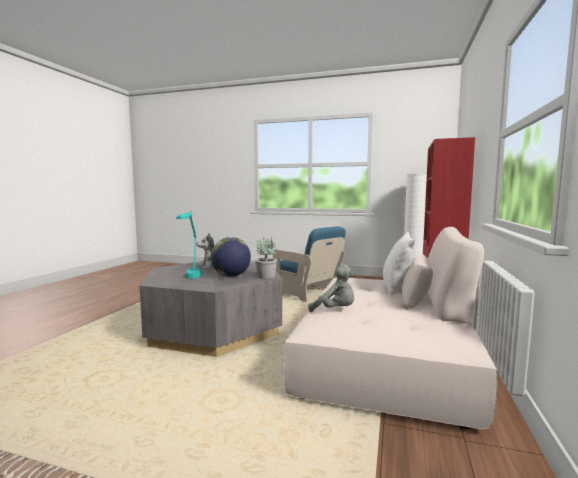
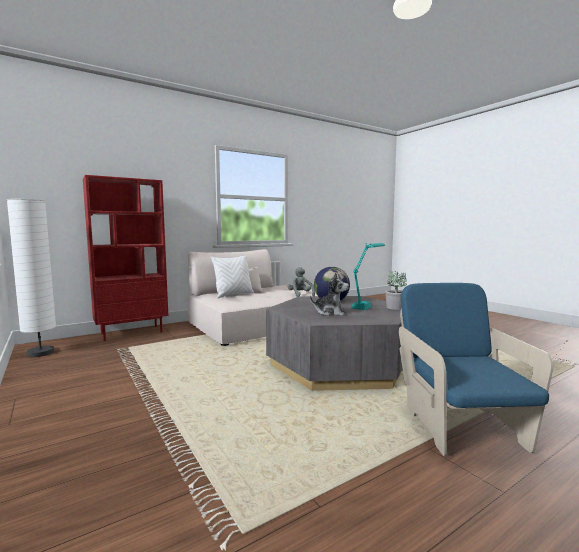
camera: 140 degrees left, 0 degrees up
potted plant [255,237,277,279] -> potted plant moved to [385,271,407,310]
blue armchair [273,226,346,302] -> blue armchair moved to [399,283,553,456]

